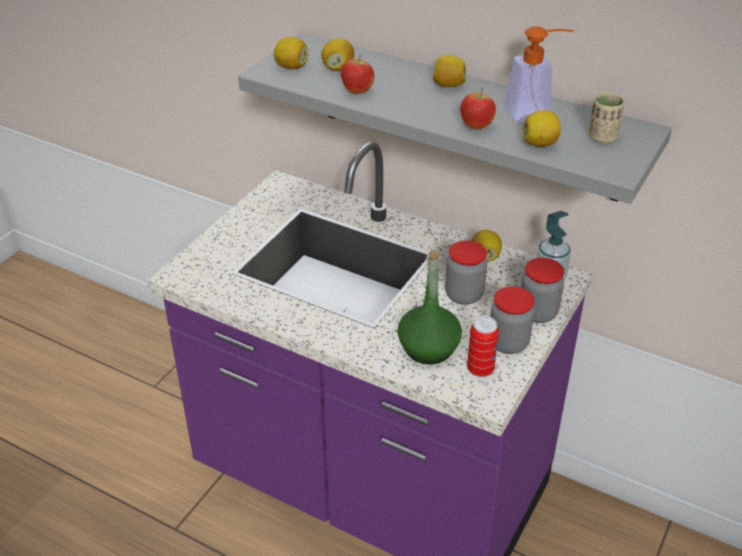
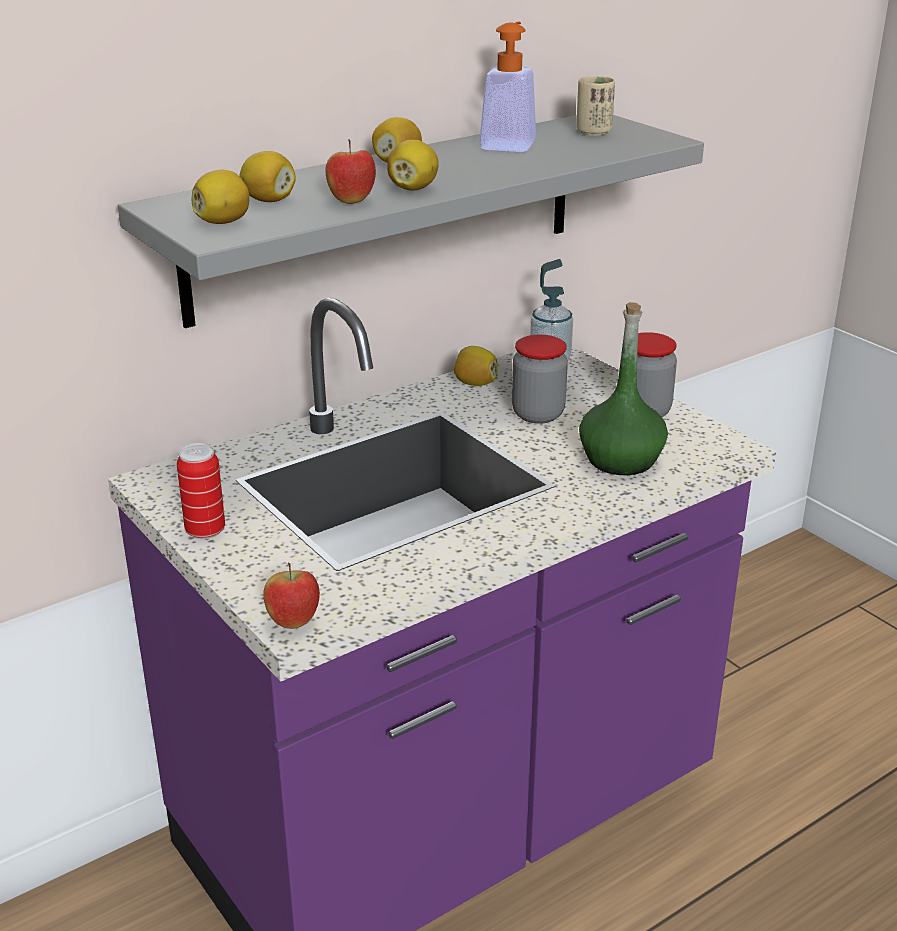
camera: 65 degrees left, 10 degrees down
apple [460,88,496,130] -> apple moved to [263,563,320,629]
can [467,316,499,377] -> can moved to [177,443,225,539]
jar [521,258,564,323] -> none
lemon [522,110,561,147] -> lemon moved to [387,140,439,191]

